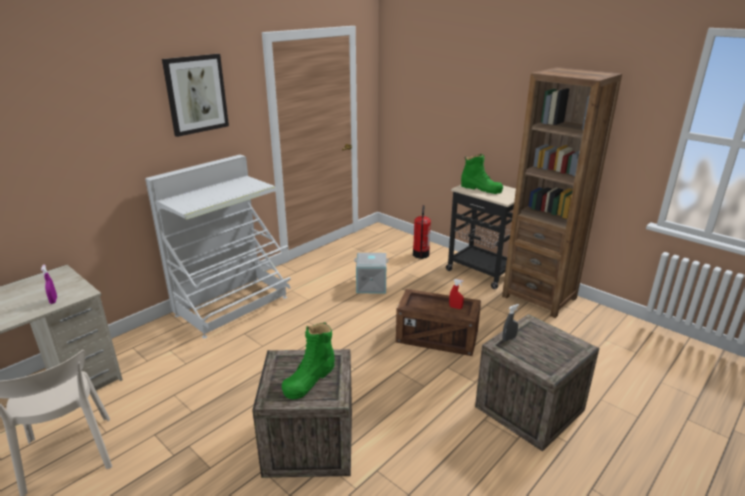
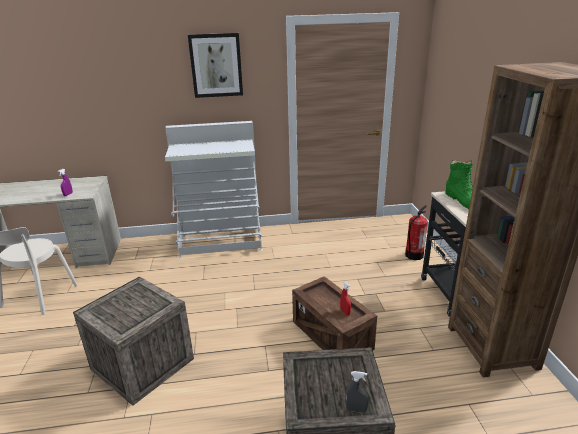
camera: 40 degrees right, 0 degrees up
green boot [282,322,335,399] -> none
grey storage box [354,253,388,293] -> none
grey spray bottle [502,304,519,341] -> grey spray bottle moved to [345,371,369,413]

